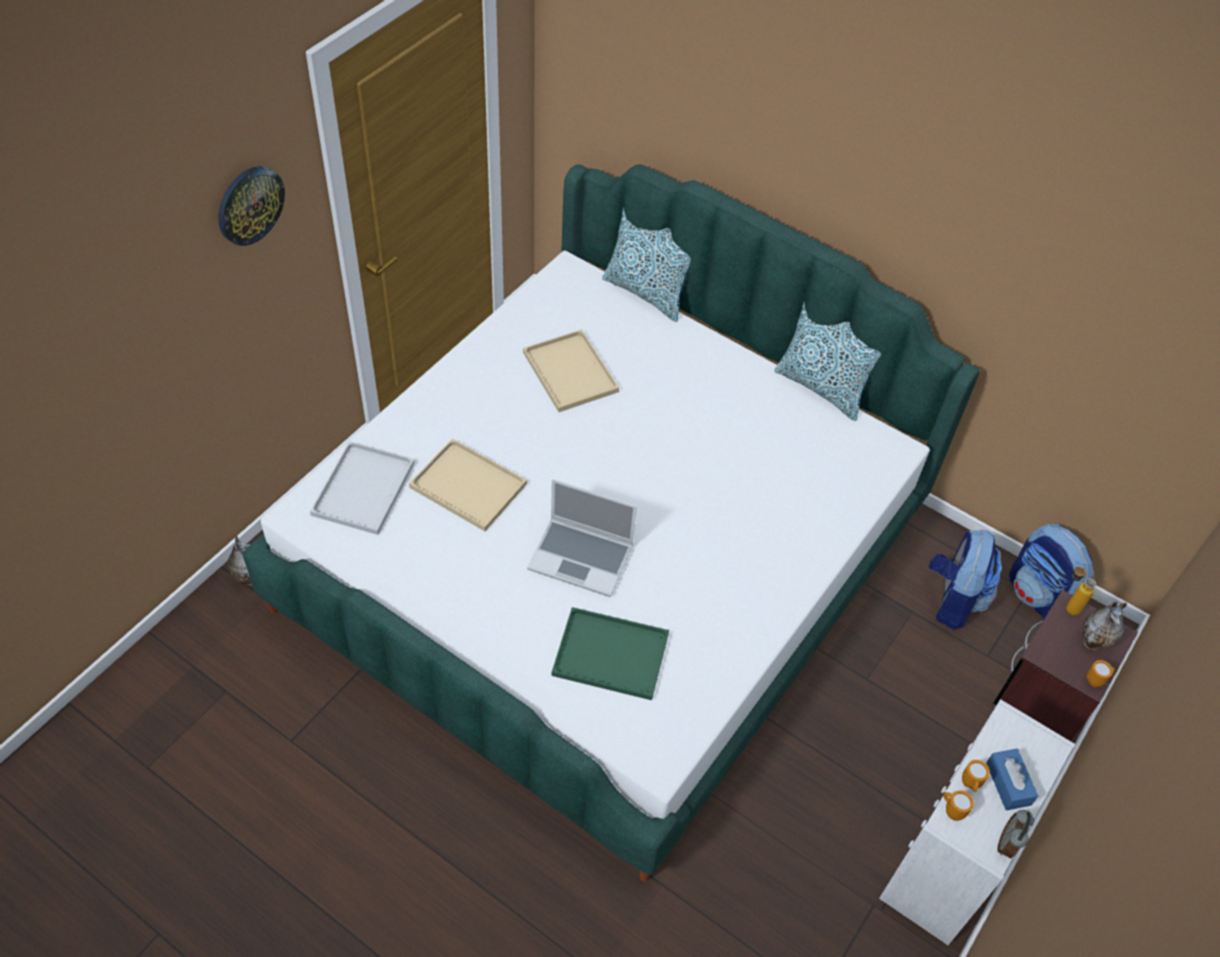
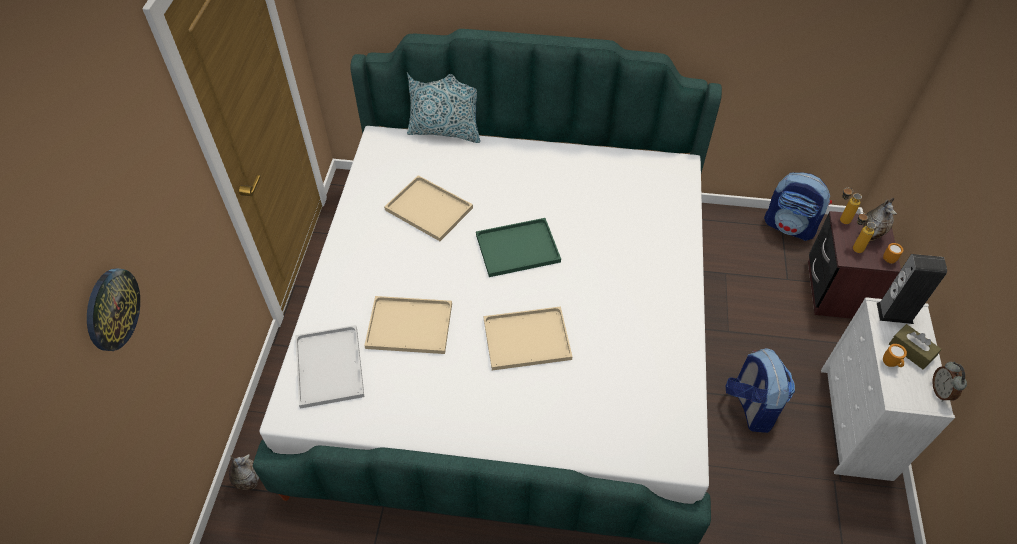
camera: 25 degrees left, 0 degrees up
wall clock [218,166,285,246] -> wall clock moved to [87,268,140,351]
laptop [527,479,637,597] -> beige tray [484,306,572,370]
green tray [552,607,669,700] -> green tray moved to [476,218,561,277]
pillow [774,302,881,421] -> none
backpack [928,529,1002,630] -> backpack moved to [726,348,795,433]
orange mug [943,790,974,821] -> none
blue tissue box [986,749,1038,811] -> brown tissue box [889,324,942,369]
none -> bottle [853,212,876,253]
none -> speaker [877,254,947,324]

